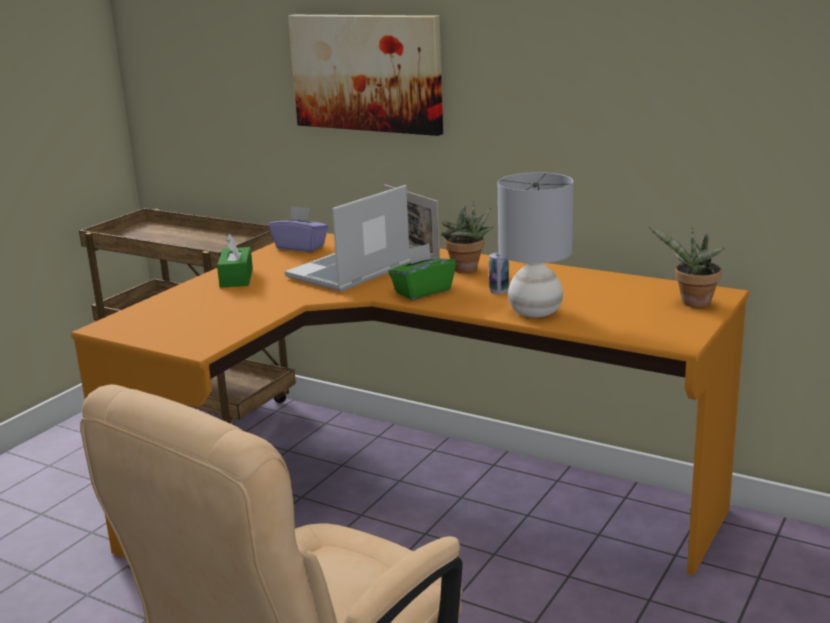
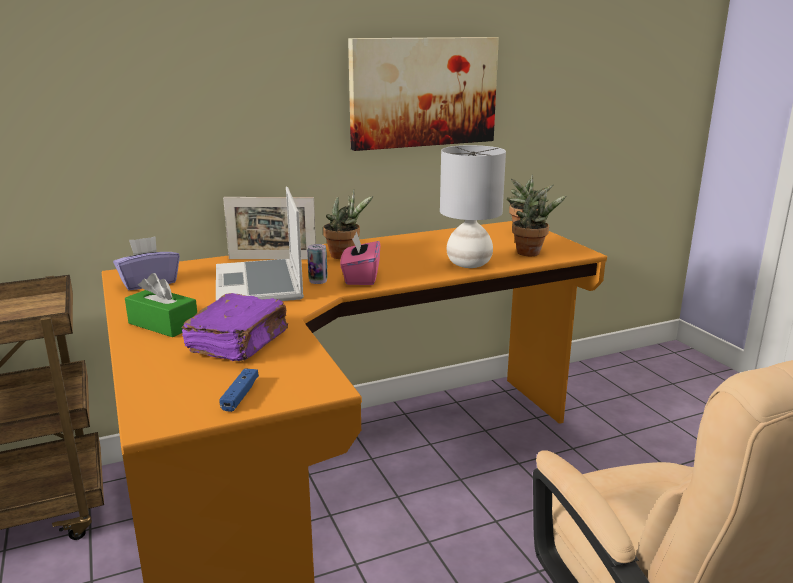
camera: 55 degrees left, 0 degrees up
picture [288,15,443,136] -> picture moved to [348,37,499,151]
green tissue box [389,243,456,300] -> pink tissue box [340,232,380,285]
can [489,252,509,294] -> can moved to [307,244,328,284]
none -> purple book [182,293,288,361]
none -> blue game controller [219,368,259,412]
none -> potted plant [512,188,566,256]

